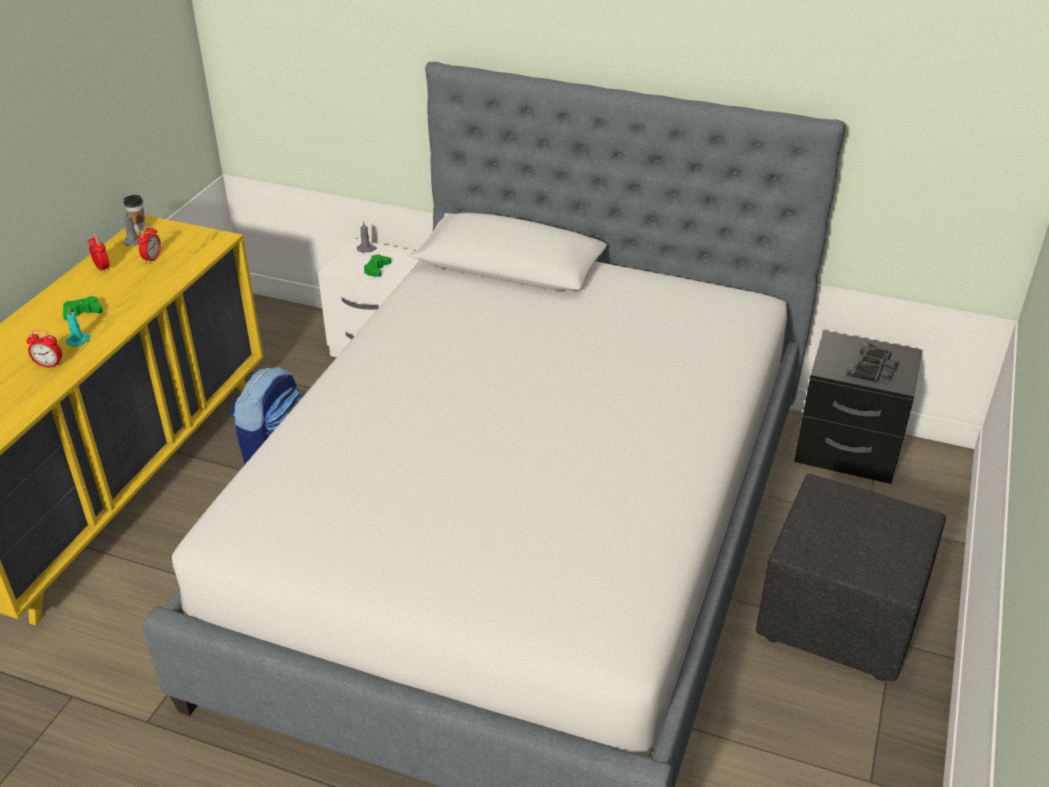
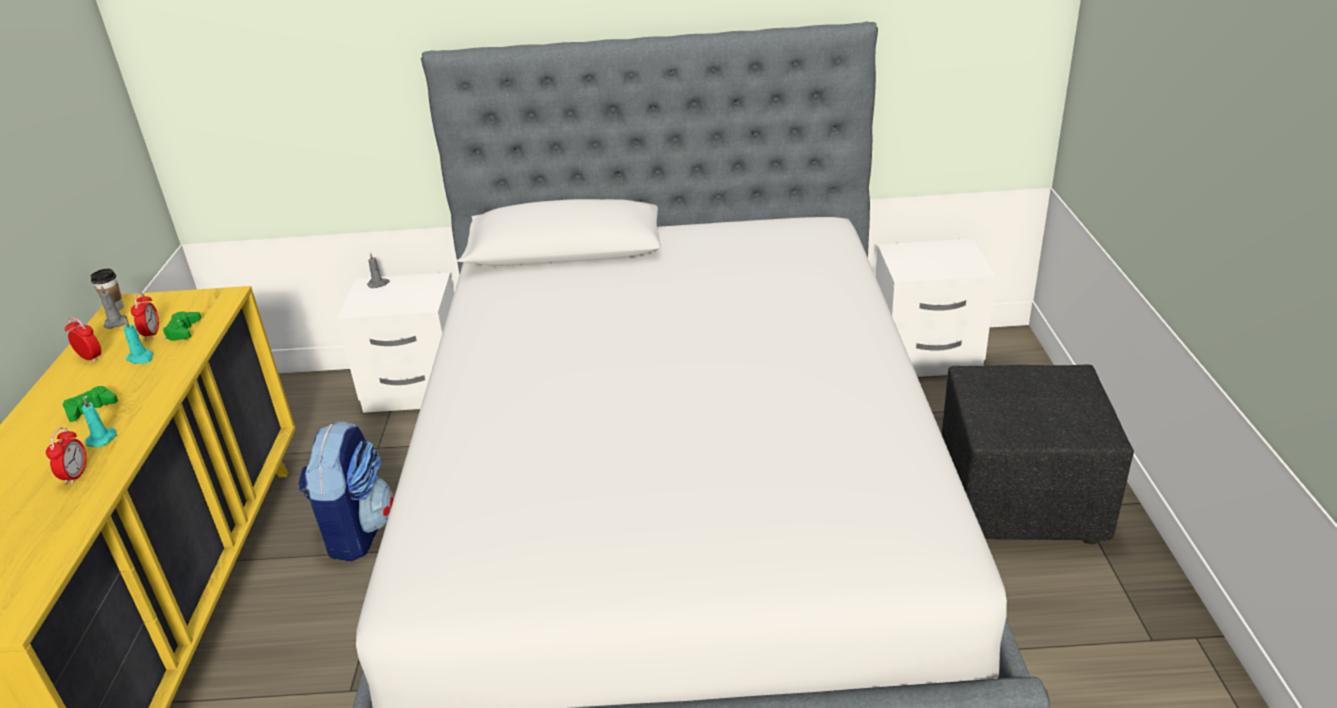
camera: 20 degrees left, 5 degrees down
alarm clock [27,330,62,368] -> alarm clock turned 75 degrees counterclockwise [46,427,87,485]
green game controller [364,254,391,277] -> green game controller moved to [163,311,202,341]
black nightstand [794,330,922,484] -> white nightstand [876,238,996,377]
black binoculars [847,342,899,383] -> none
none -> turquoise candle [124,319,153,364]

